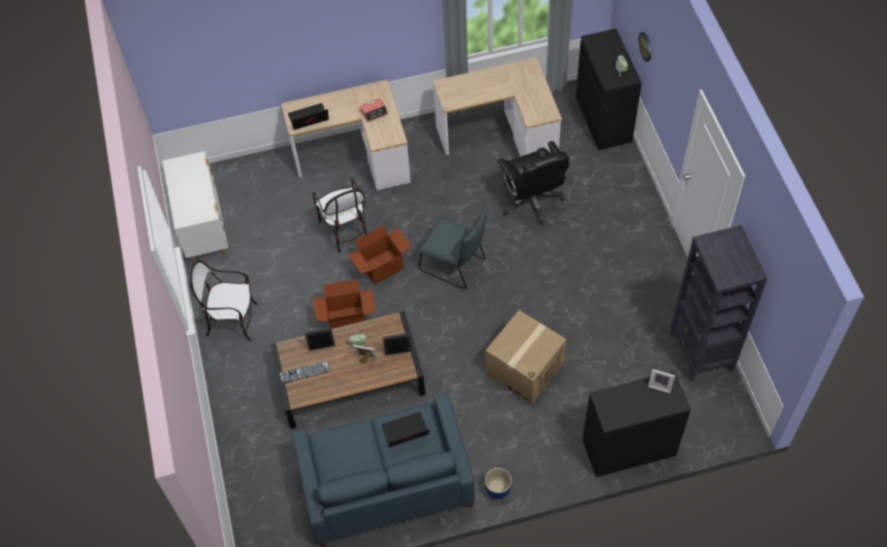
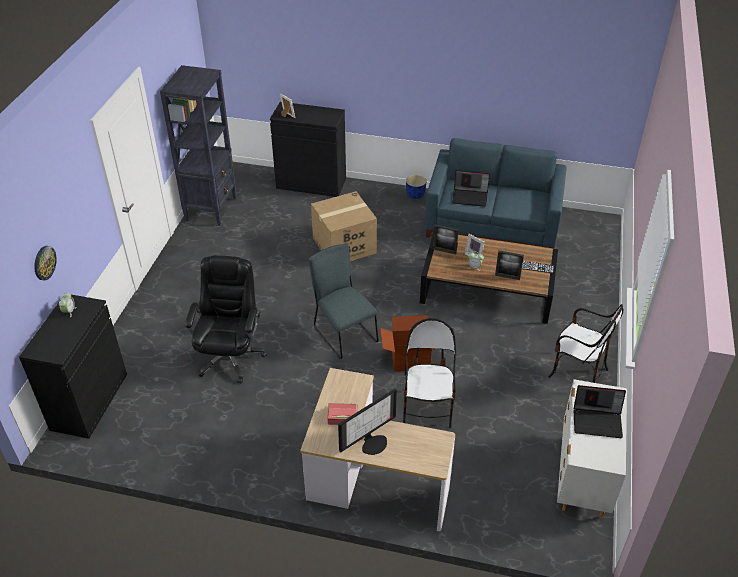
camera: 155 degrees left, 15 degrees down
laptop [288,103,329,130] -> laptop moved to [573,385,626,438]
cardboard box [313,279,376,329] -> none
desk [433,57,562,157] -> none
none -> monitor [338,389,397,455]

